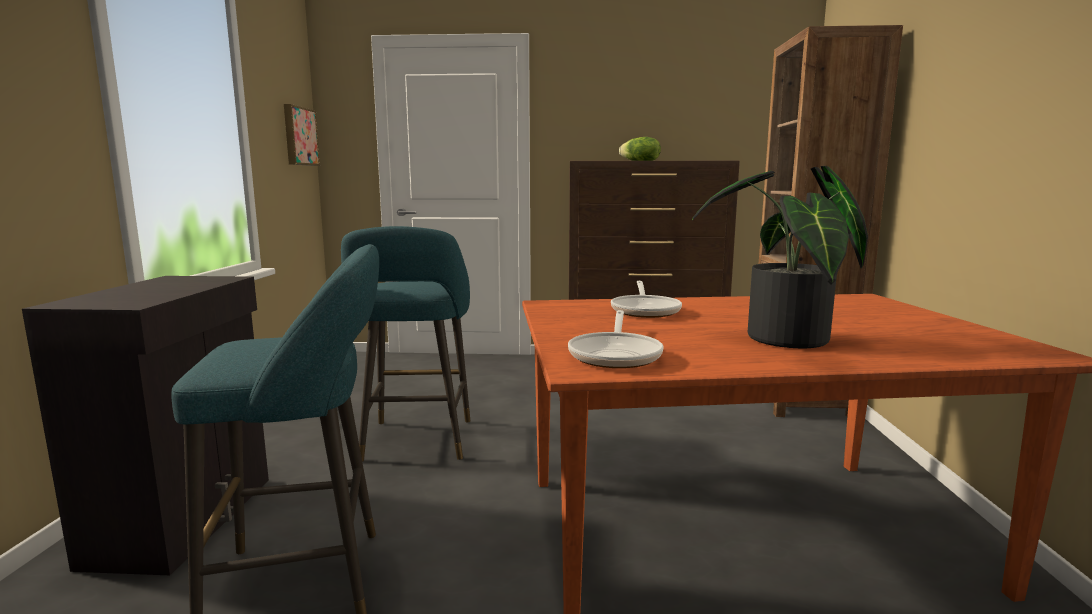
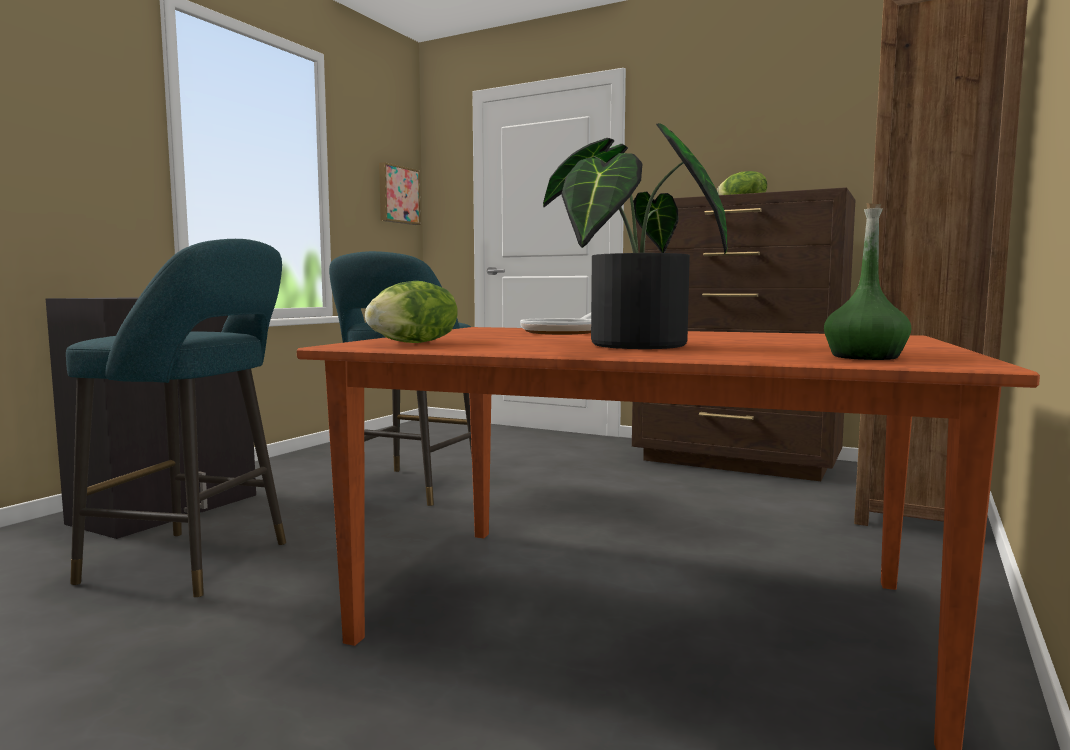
camera: 25 degrees right, 5 degrees down
frying pan [568,310,664,368] -> lettuce [365,281,458,343]
none -> green bottle [824,203,911,360]

